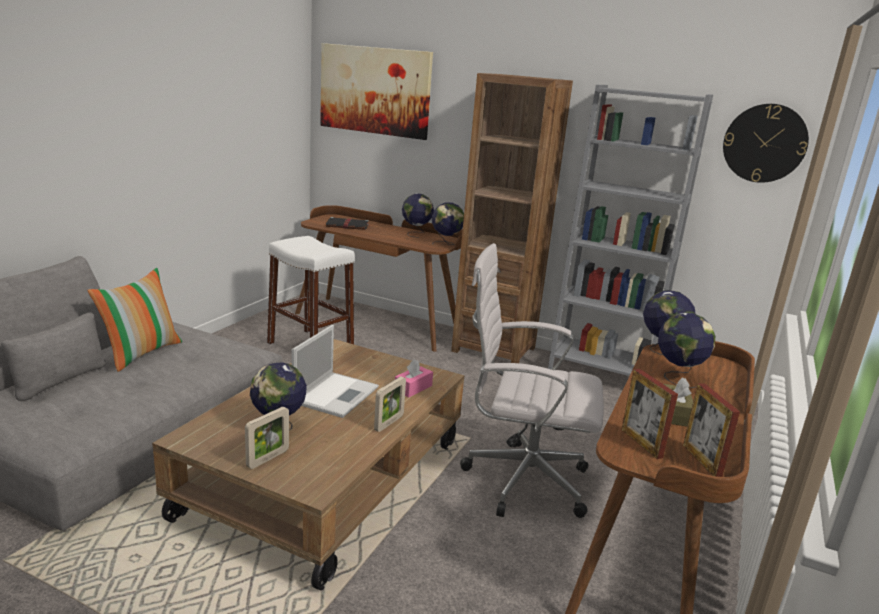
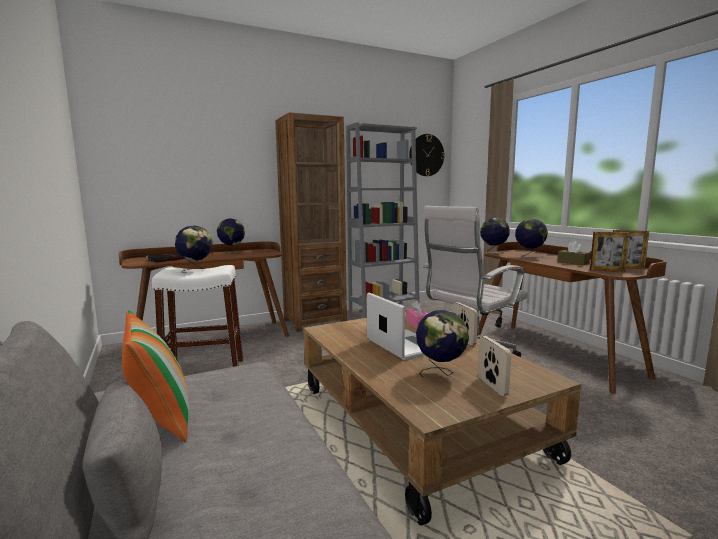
camera: 50 degrees left, 10 degrees down
picture [320,43,433,140] -> none
globe [432,202,464,245] -> globe moved to [175,225,213,273]

